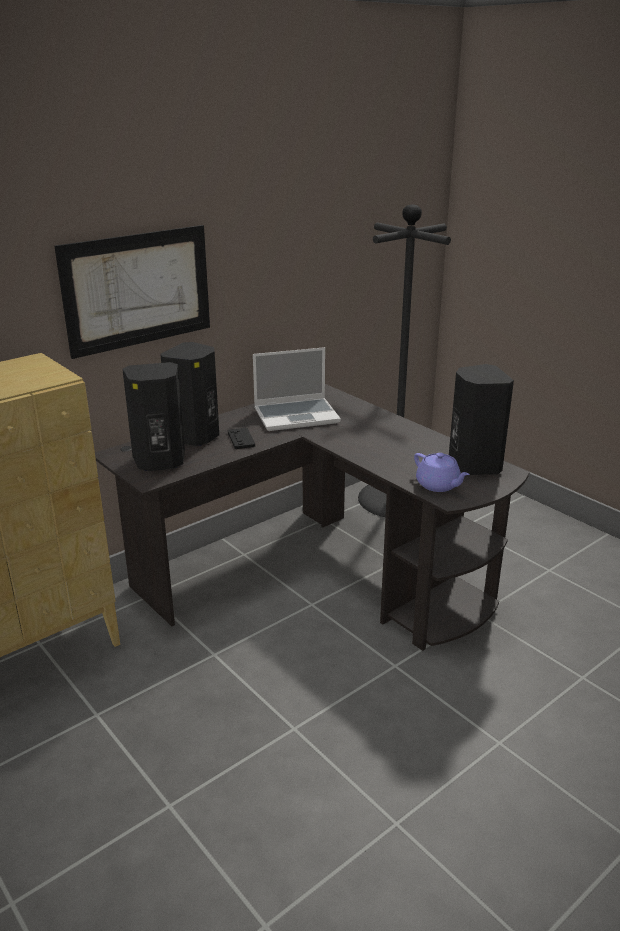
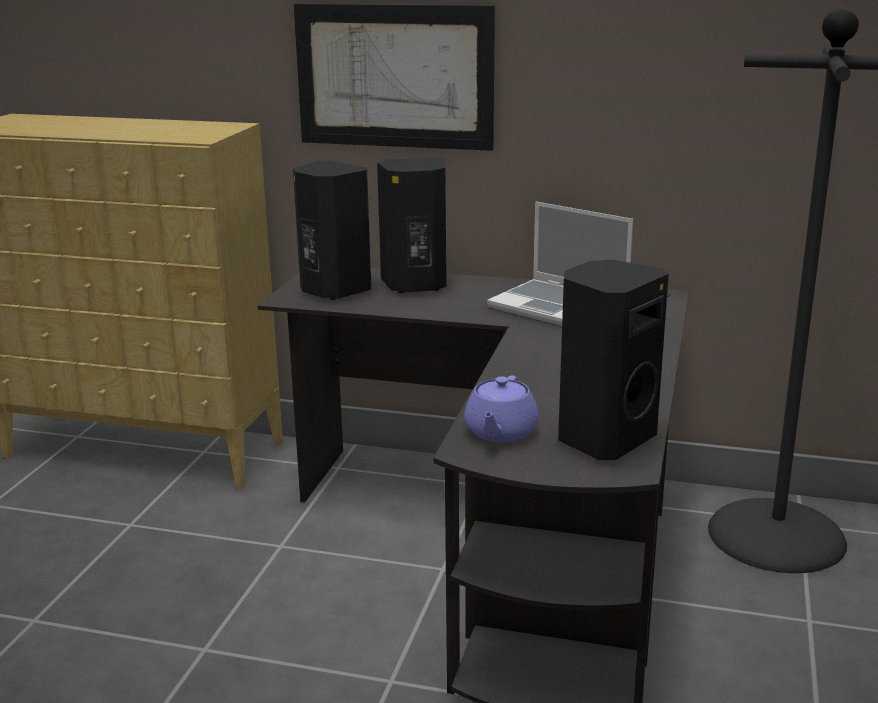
camera: 55 degrees right, 5 degrees down
black game controller [228,428,255,449] -> none

